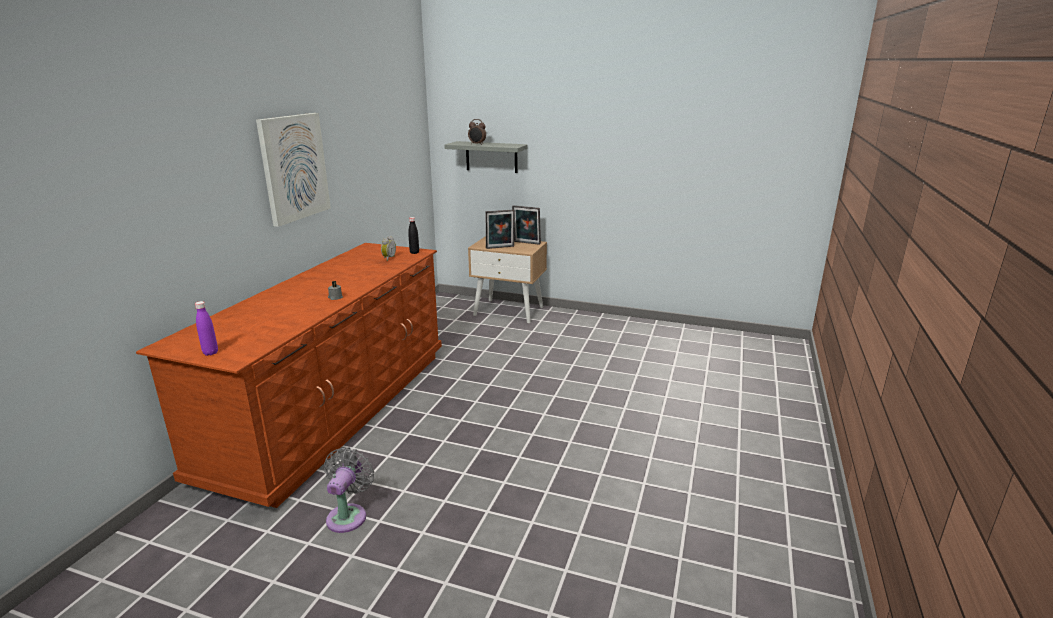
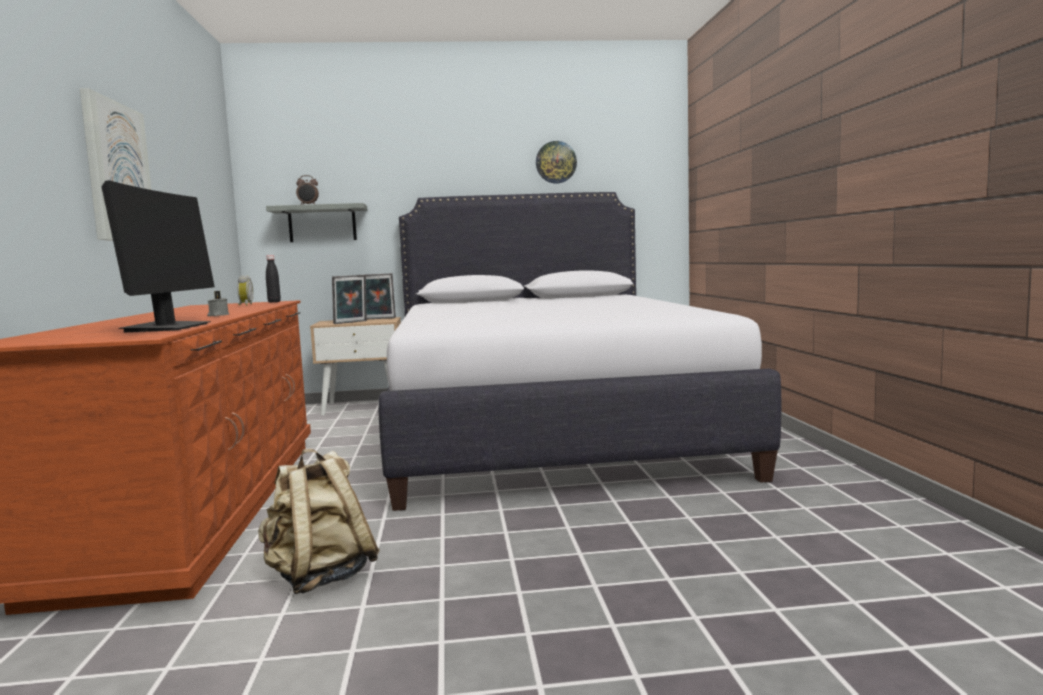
camera: 25 degrees left, 15 degrees down
purple bottle [195,301,218,356] -> none
grey fan [324,447,374,533] -> beige backpack [258,449,380,594]
none -> monitor [102,180,215,332]
none -> white bed [378,192,781,511]
none -> wall clock [536,141,577,184]

